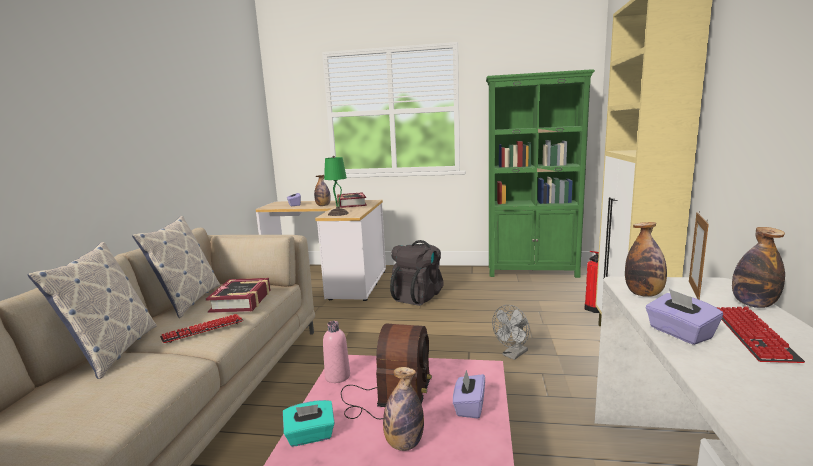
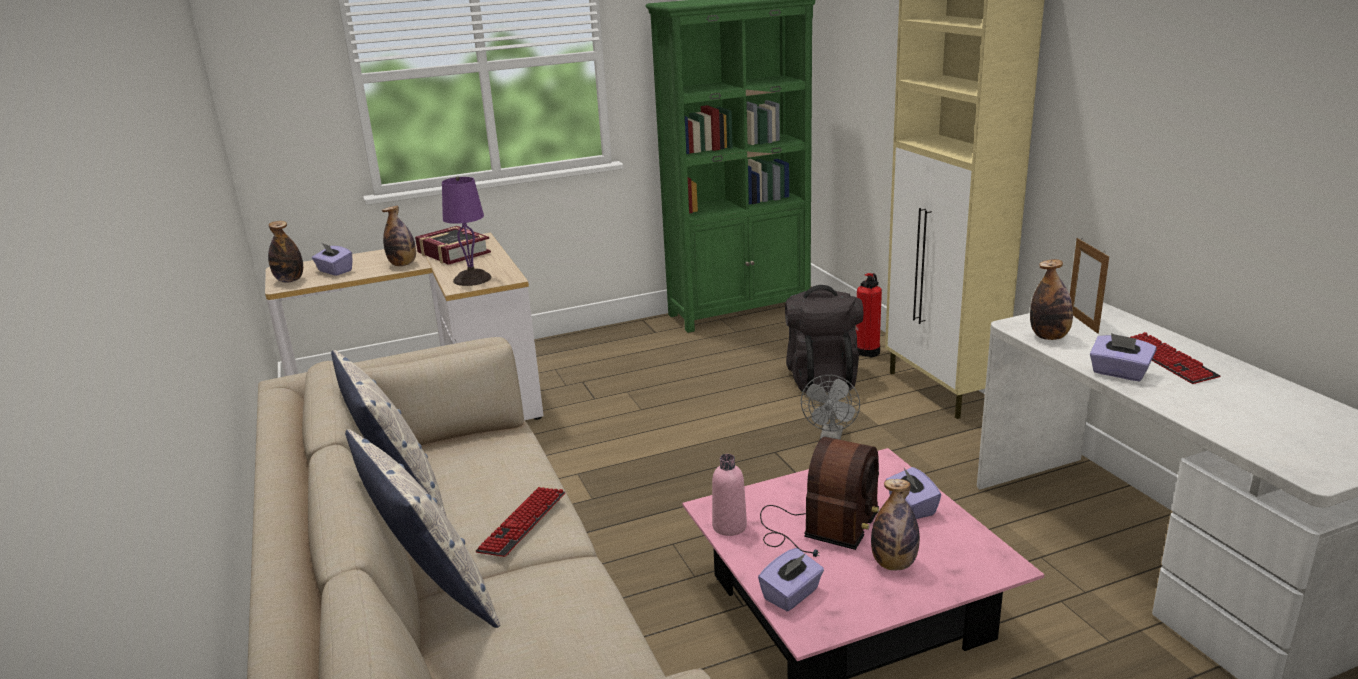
camera: 30 degrees left, 10 degrees up
book [206,278,271,313] -> none
turquoise tissue box [283,400,335,447] -> purple tissue box [758,548,824,611]
green table lamp [324,156,349,216] -> purple table lamp [442,177,492,286]
radio [341,323,432,419] -> radio turned 45 degrees clockwise [760,437,879,557]
black backpack [390,240,444,306] -> black backpack moved to [785,285,863,393]
bottle [732,227,785,308] -> bottle moved to [268,221,303,283]

